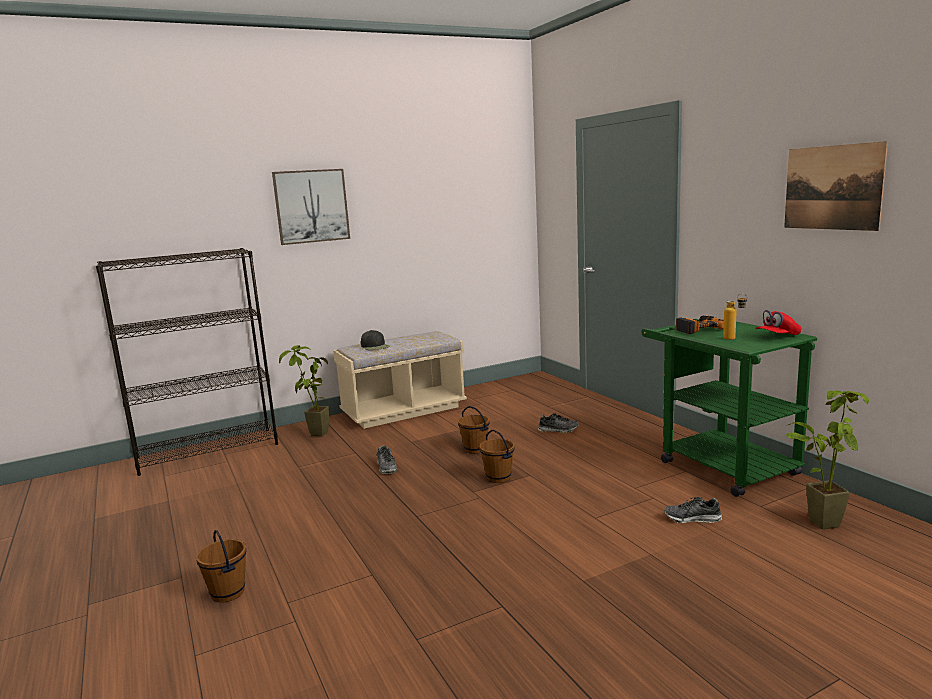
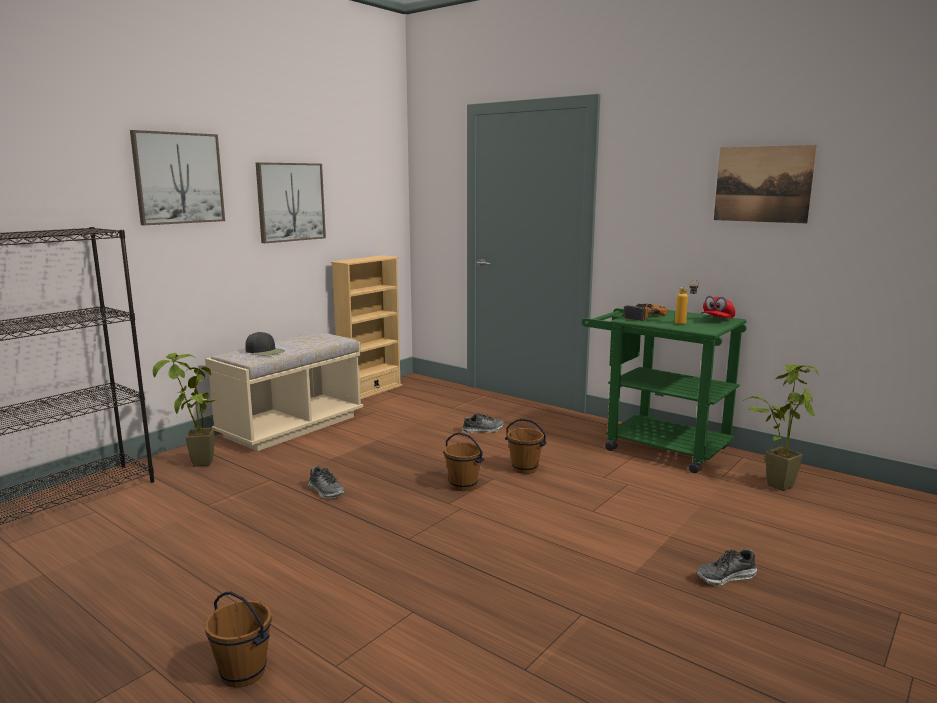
camera: 25 degrees left, 0 degrees up
brown bucket [458,406,490,454] -> brown bucket moved to [505,419,547,474]
shoe [664,497,722,523] -> shoe moved to [697,548,757,586]
none -> picture [256,162,326,243]
none -> beige bookcase [331,255,402,400]

